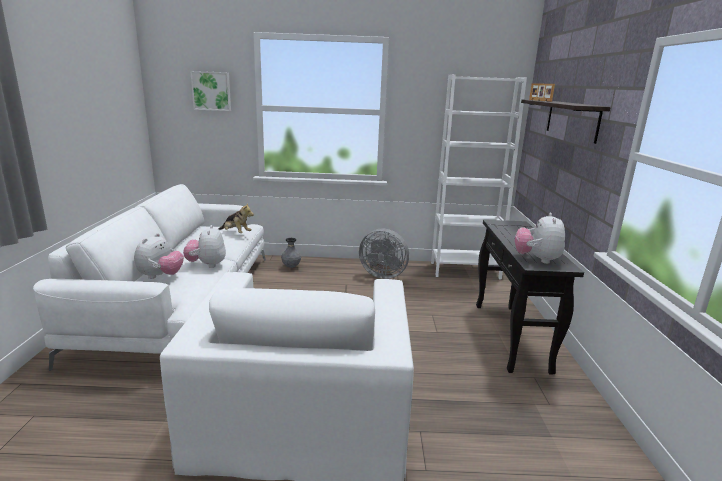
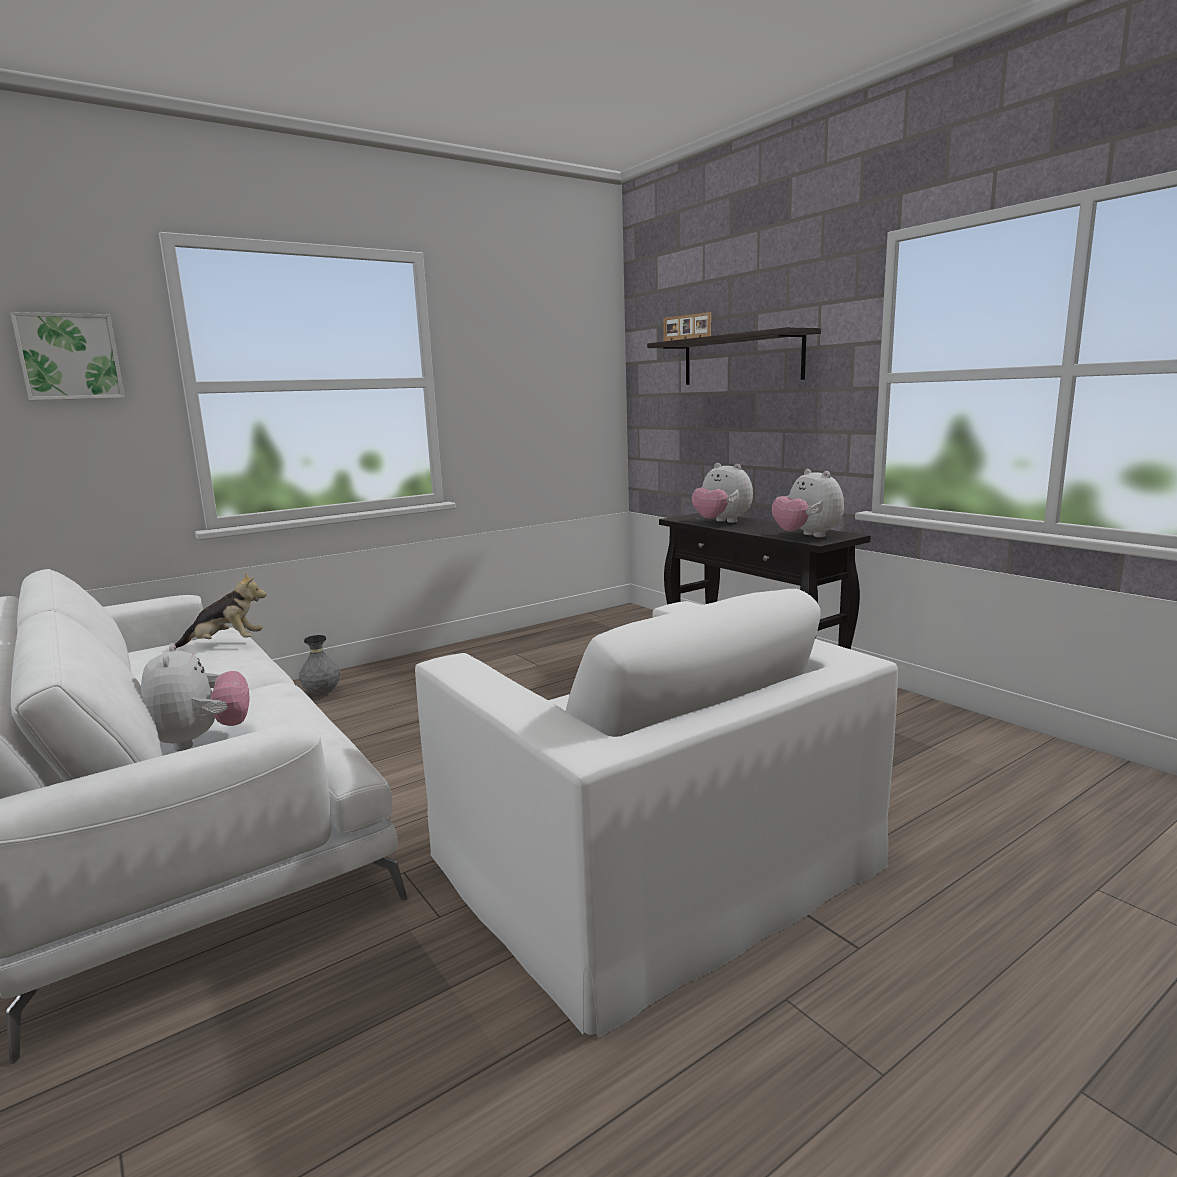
camera: 35 degrees left, 5 degrees down
plush toy [183,225,226,268] -> plush toy moved to [692,463,753,523]
grey fan [359,228,409,279] -> none
white bookcase [431,74,527,279] -> none

